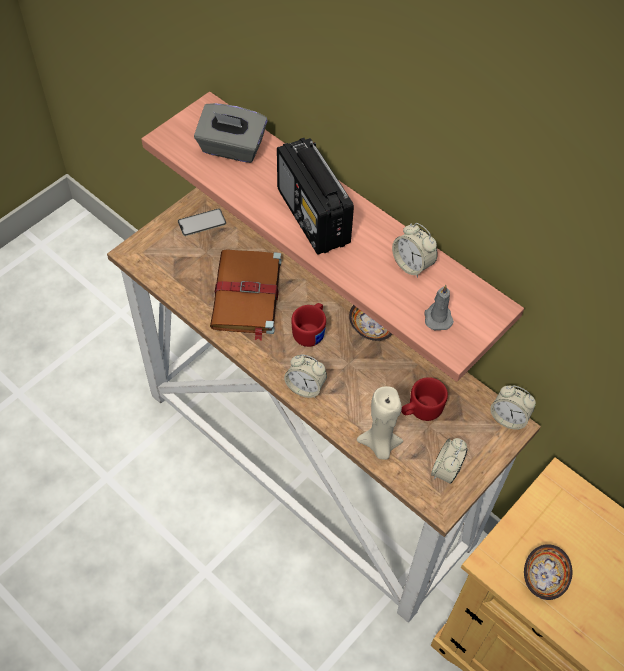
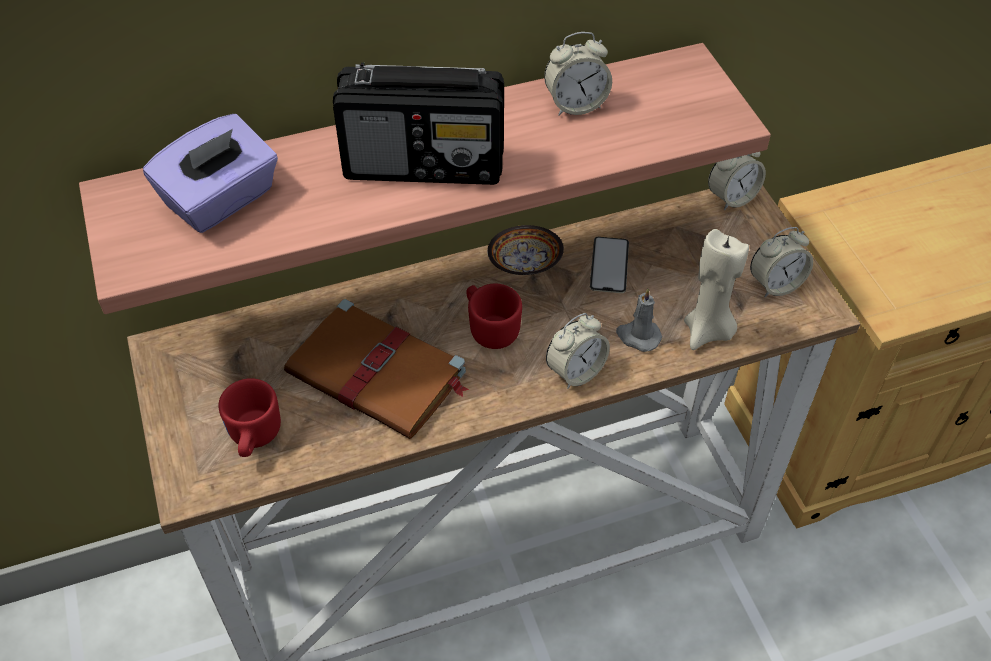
camera: 60 degrees left, 5 degrees down
phone [178,208,226,236] -> phone moved to [590,237,629,293]
grey tissue box [194,103,267,163] -> purple tissue box [143,114,278,233]
red mug [401,377,448,421] -> red mug moved to [218,378,281,457]
grey candle [424,285,454,330] -> grey candle moved to [616,288,662,352]
alarm clock [431,438,467,484] -> alarm clock turned 75 degrees counterclockwise [750,227,813,297]
bowl [524,544,572,600] -> none

